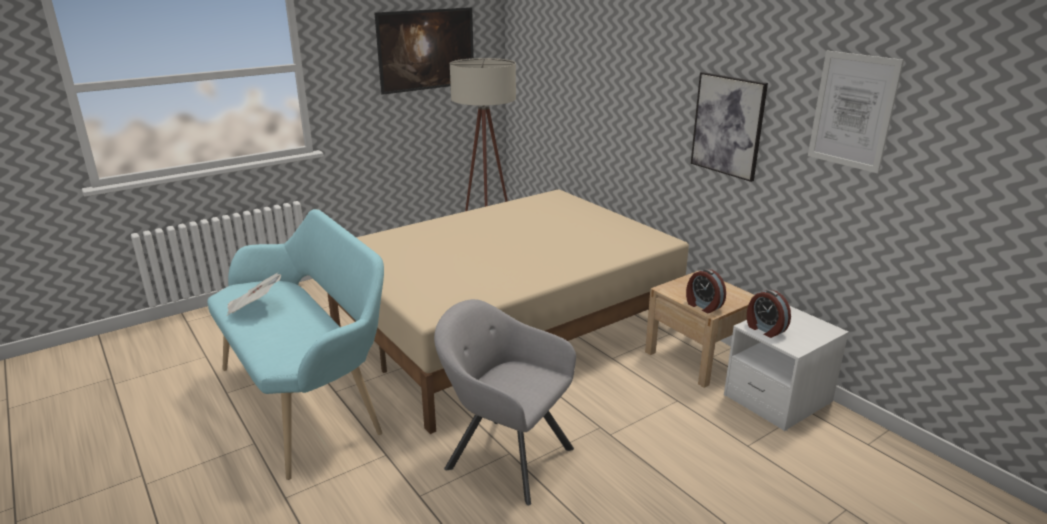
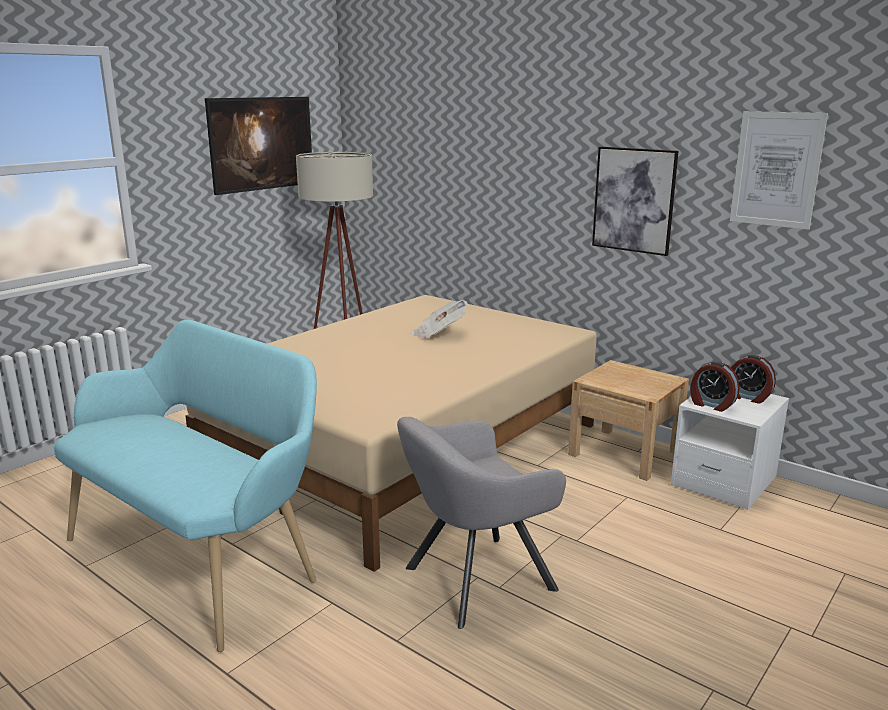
camera: 15 degrees left, 5 degrees down
newspaper [227,273,281,315] -> newspaper moved to [411,300,468,338]
grey armchair [434,299,576,505] -> grey armchair turned 45 degrees counterclockwise [397,417,566,629]
alarm clock [686,269,726,313] -> alarm clock moved to [731,355,776,404]

